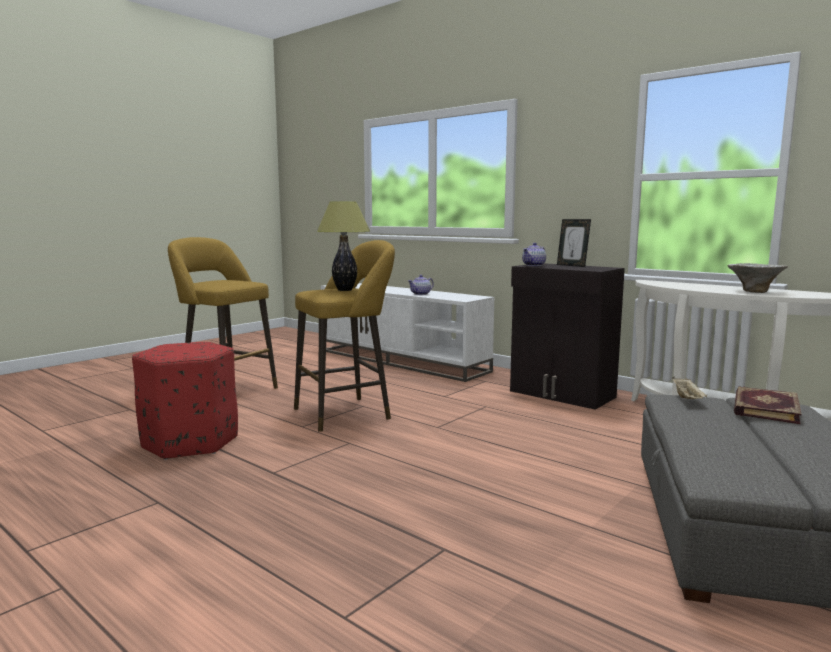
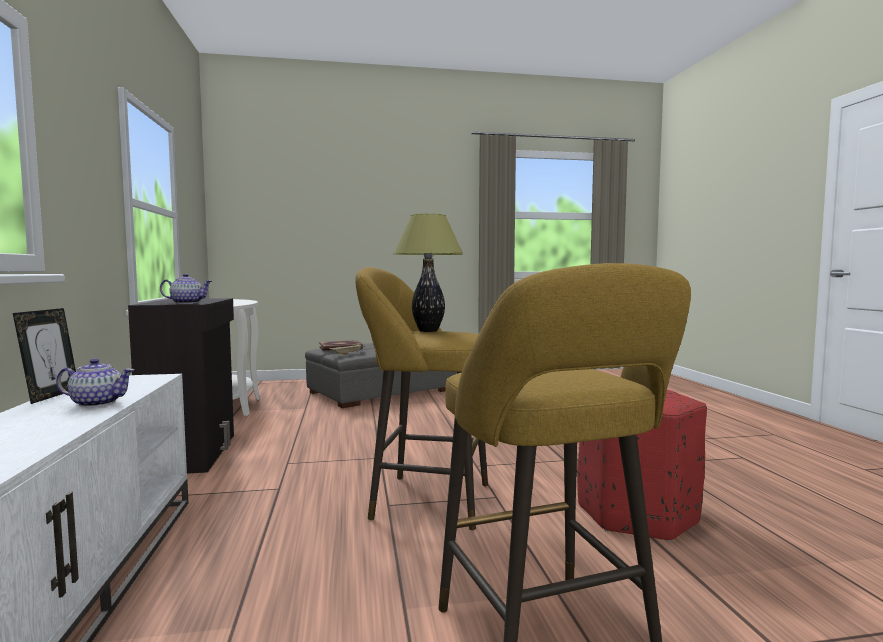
camera: 140 degrees left, 5 degrees down
picture frame [557,219,591,267] -> picture frame moved to [13,308,76,404]
bowl [727,263,788,293] -> none

